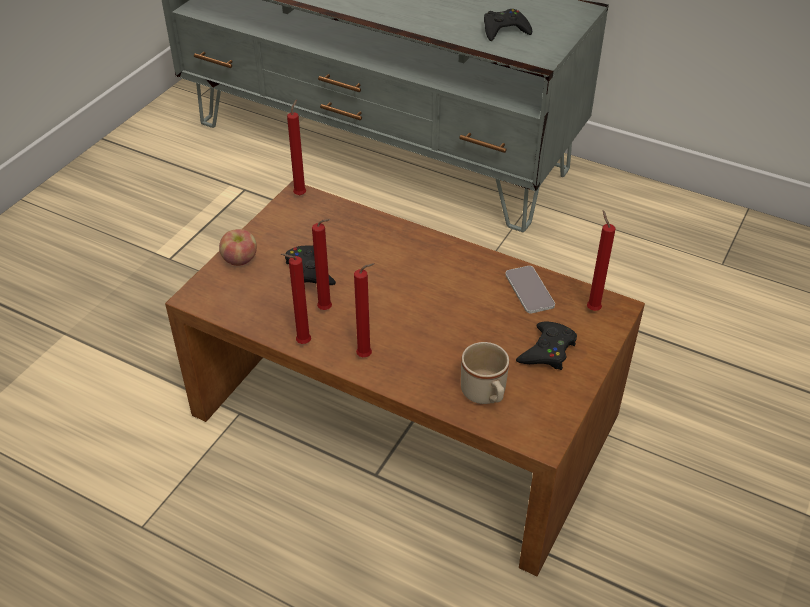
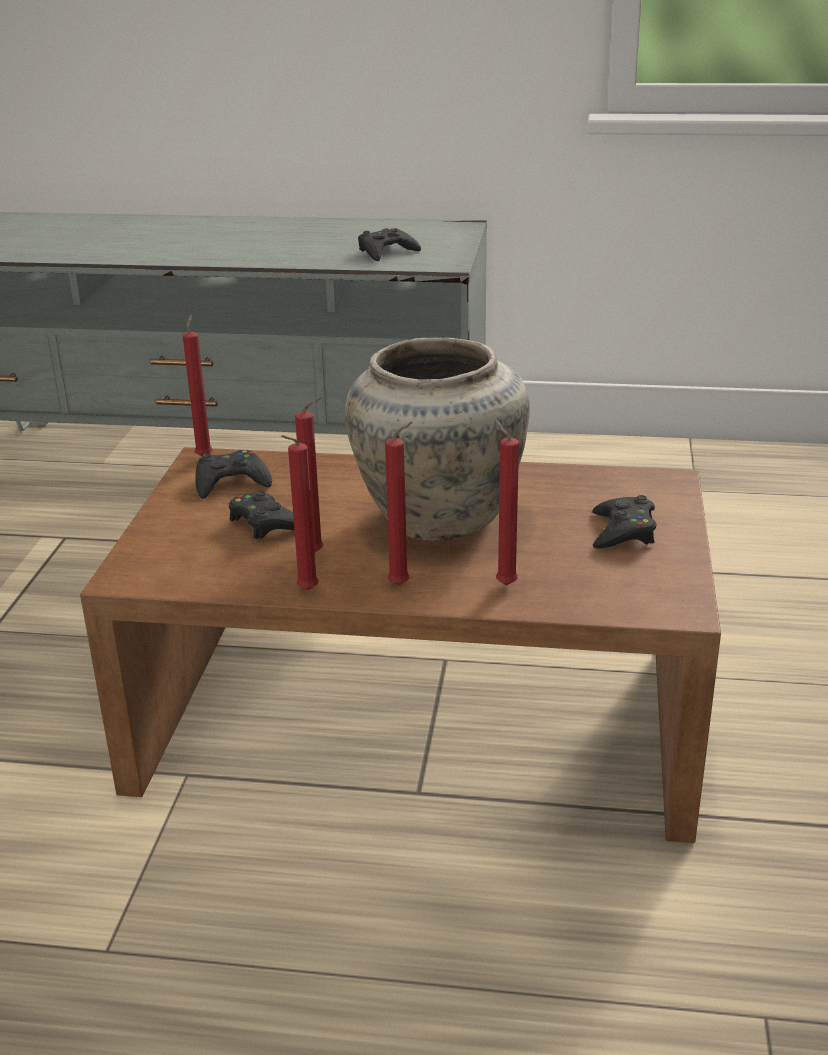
camera: 20 degrees left, 15 degrees down
apple [219,229,257,266] -> none
beige mug [461,342,509,404] -> none
phone [505,266,555,313] -> none
red candle [587,210,616,311] -> red candle moved to [494,419,519,585]
none -> black game controller [195,450,272,499]
none -> beige vase [345,338,530,542]

